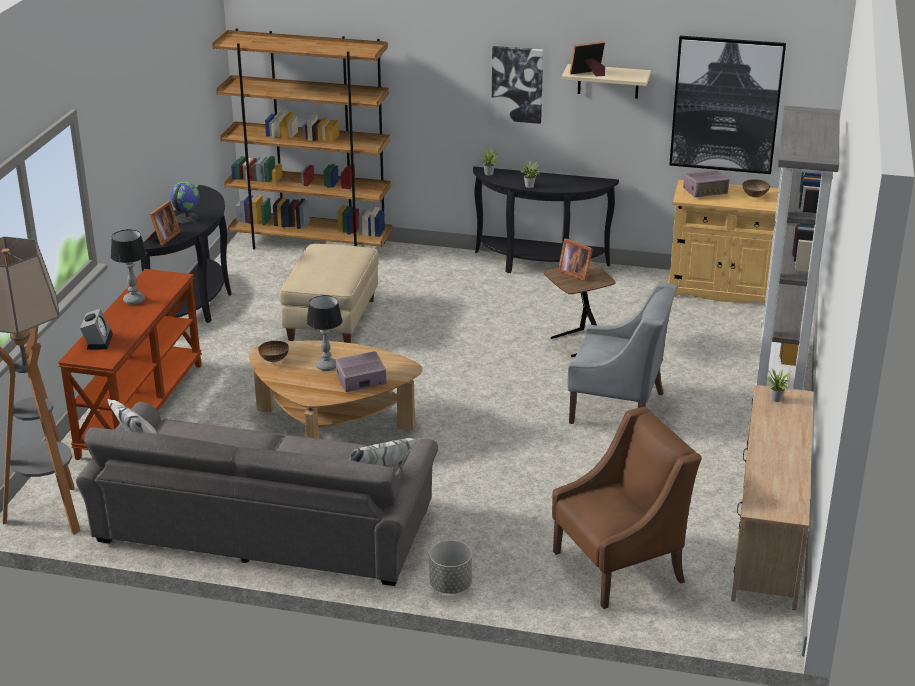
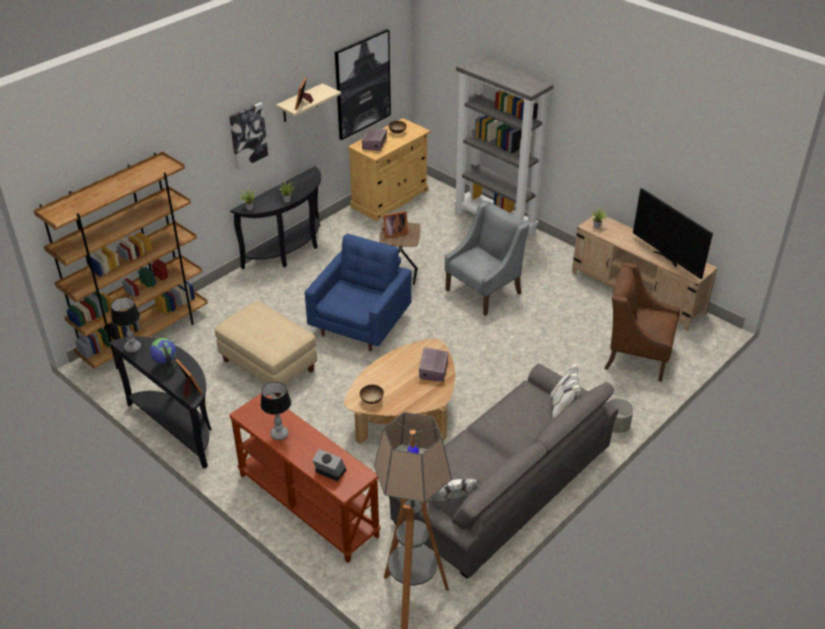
camera: 60 degrees left, 10 degrees up
table lamp [306,295,343,371] -> table lamp moved to [111,297,141,353]
brown armchair [552,407,702,609] -> brown armchair turned 75 degrees counterclockwise [604,262,680,382]
none -> blue armchair [305,234,412,351]
none -> television [633,188,713,279]

